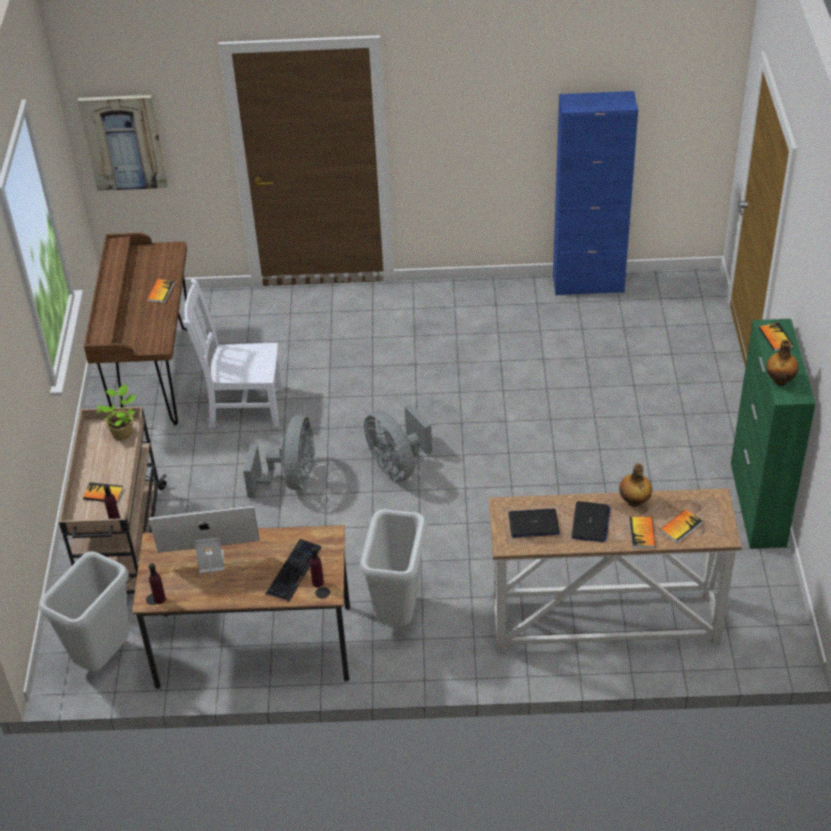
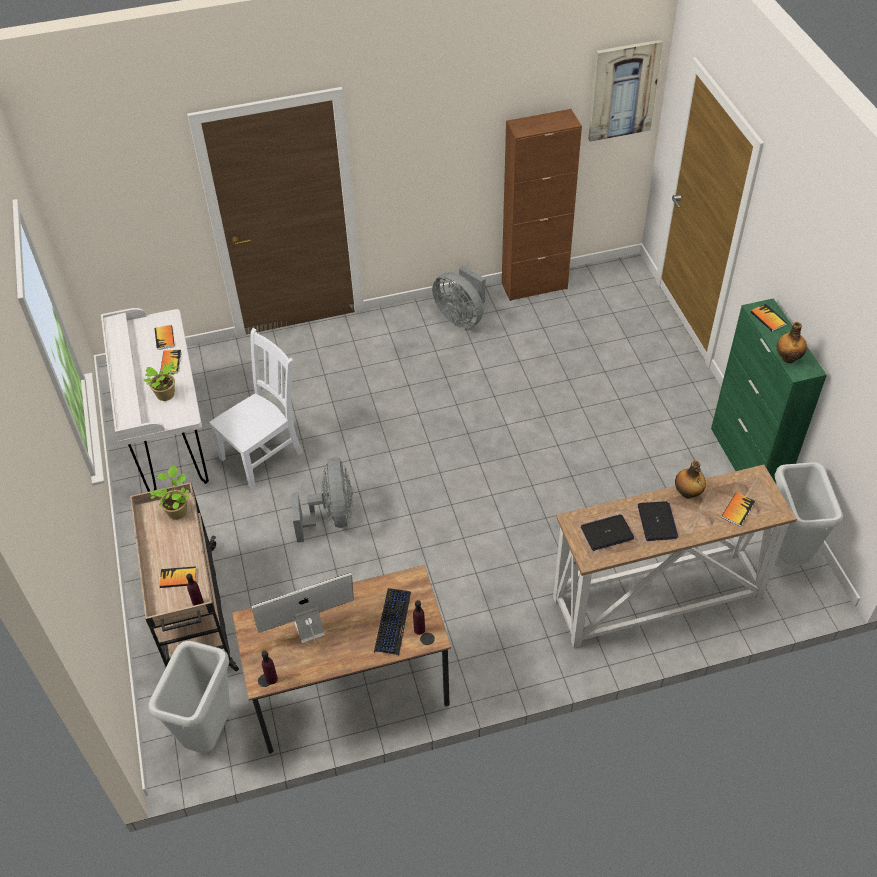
camera: 15 degrees left, 5 degrees up
picture [78,95,168,191] -> picture moved to [588,40,663,142]
brown desk [84,233,187,425] -> white desk [101,308,209,492]
white chair [183,279,283,428] -> white chair turned 150 degrees clockwise [209,328,303,488]
grey trash can [360,509,427,626] -> grey trash can moved to [771,462,843,565]
grey fan [364,404,432,482] -> grey fan moved to [432,266,485,328]
blue cabinet [553,91,638,296] -> brown cabinet [502,109,582,301]
book [629,517,656,548] -> book moved to [154,325,175,350]
none -> potted plant [144,361,178,401]

